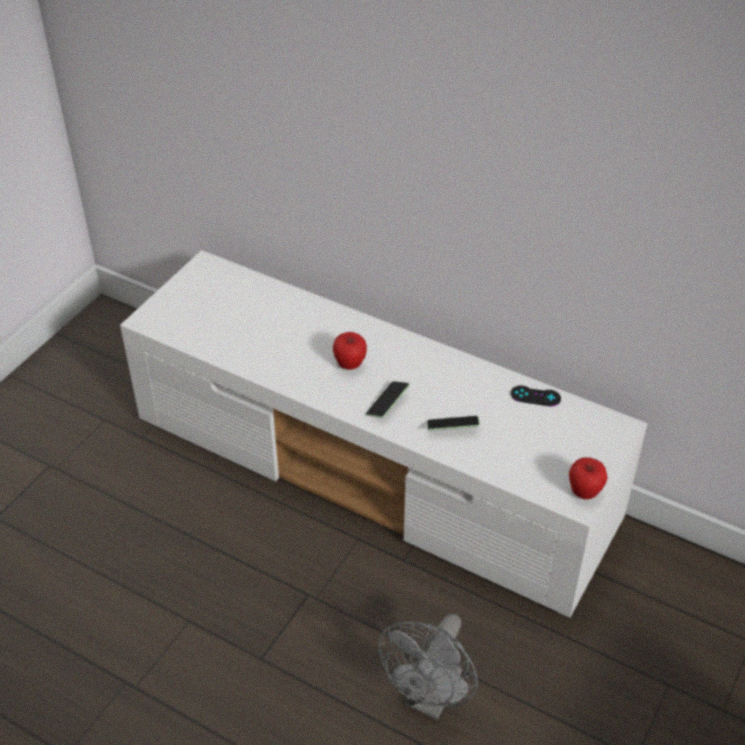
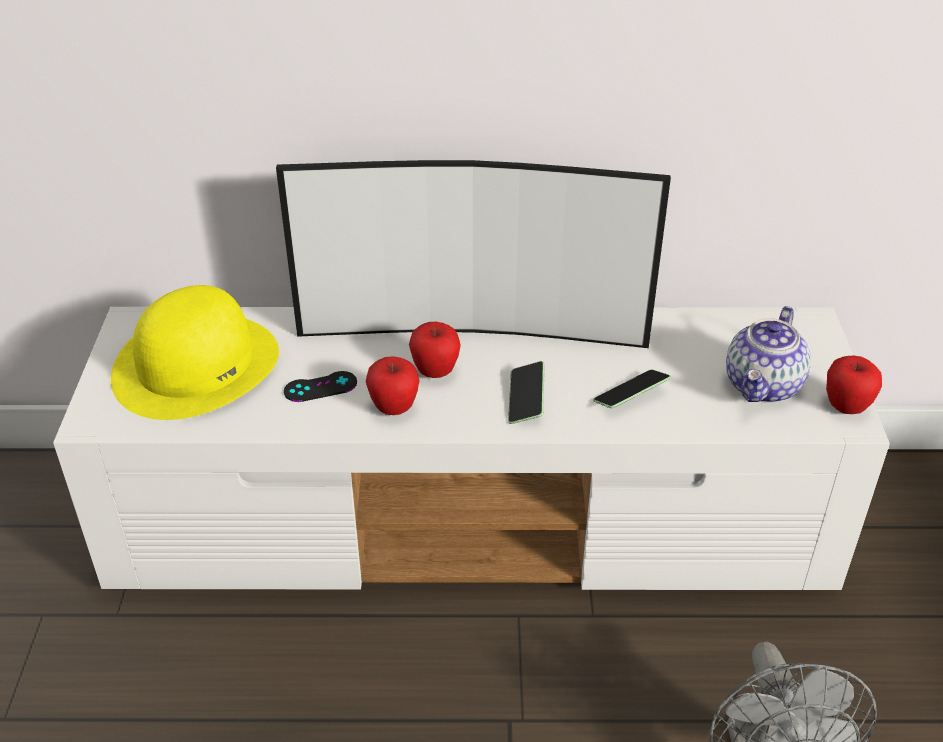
camera: 30 degrees left, 5 degrees down
black game controller [511,385,561,406] -> black game controller moved to [284,371,357,402]
none -> yellow hat [111,285,279,420]
none -> television [276,160,671,348]
none -> apple [366,356,420,415]
none -> teapot [726,306,811,403]

